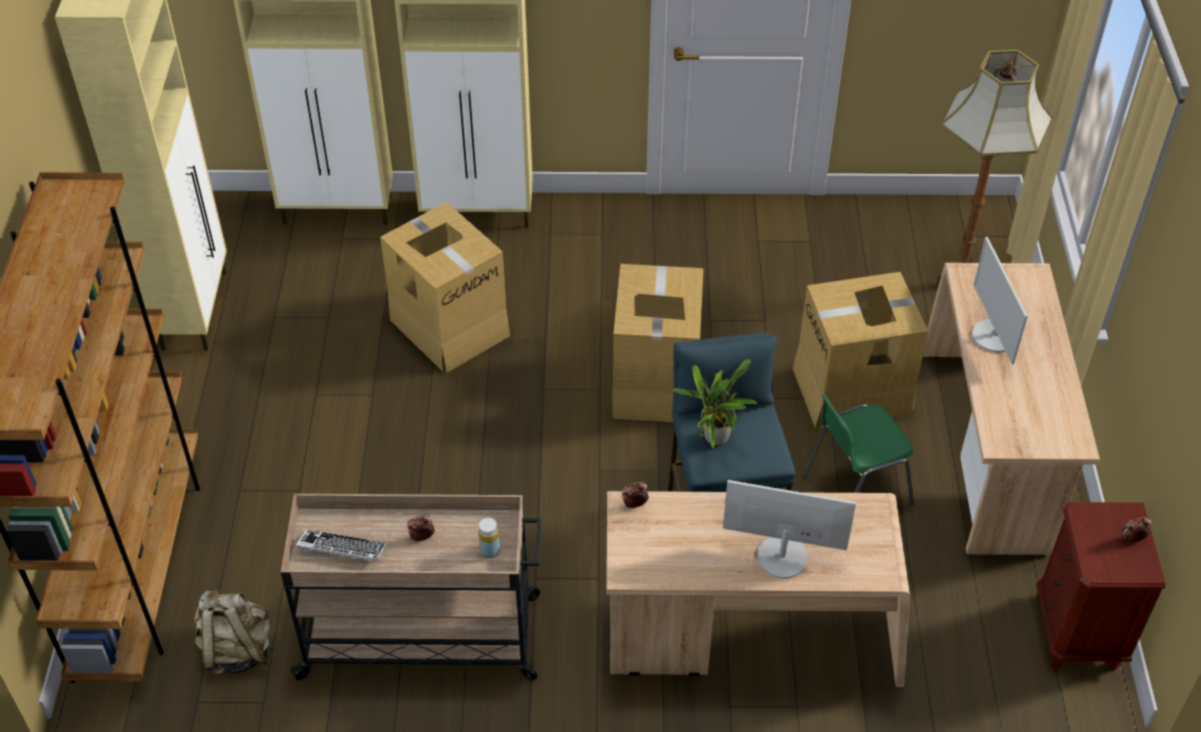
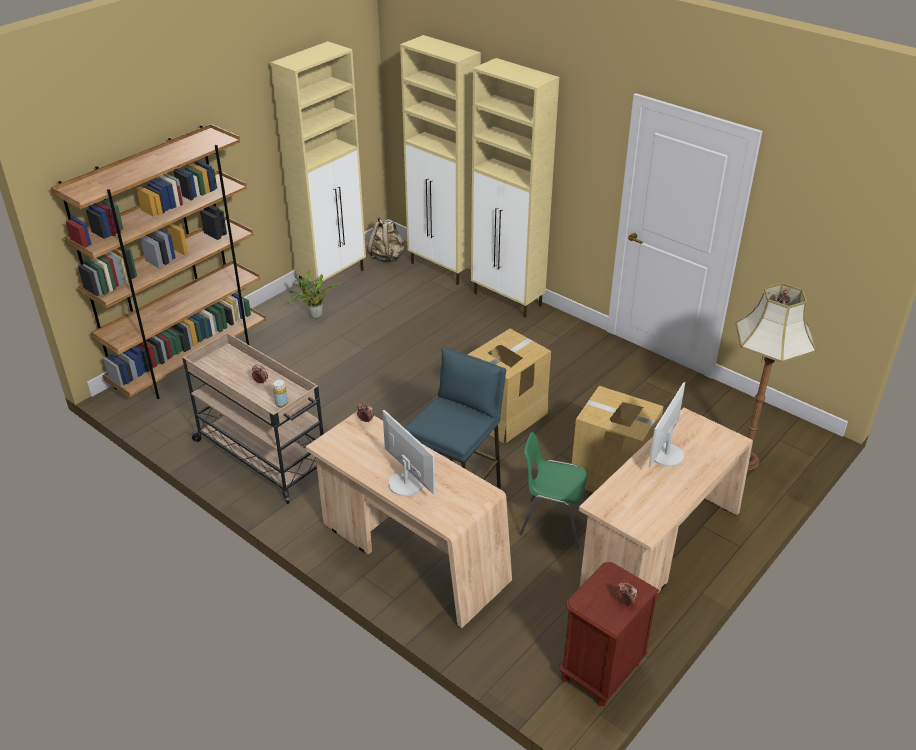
camera: 40 degrees right, 10 degrees down
beige backpack [194,588,274,675] -> beige backpack moved to [367,217,404,262]
keyboard [296,529,387,563] -> none
cardboard box [380,202,510,373] -> none
potted plant [673,359,757,448] -> potted plant moved to [288,271,340,318]

